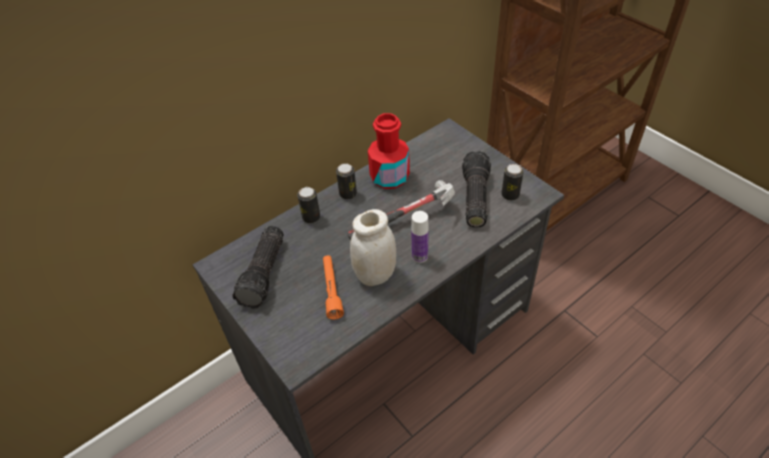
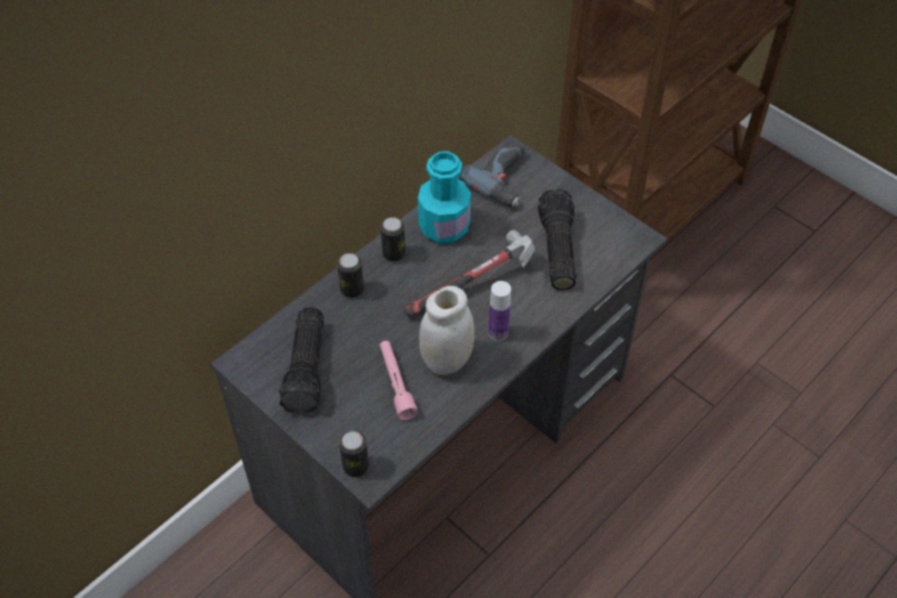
camera: 10 degrees left, 5 degrees up
orange flashlight [323,255,344,320] -> pink flashlight [380,341,418,420]
red bottle [368,113,410,189] -> turquoise bottle [418,151,471,244]
can [501,164,524,201] -> can moved to [339,431,369,477]
none -> power drill [459,140,525,207]

